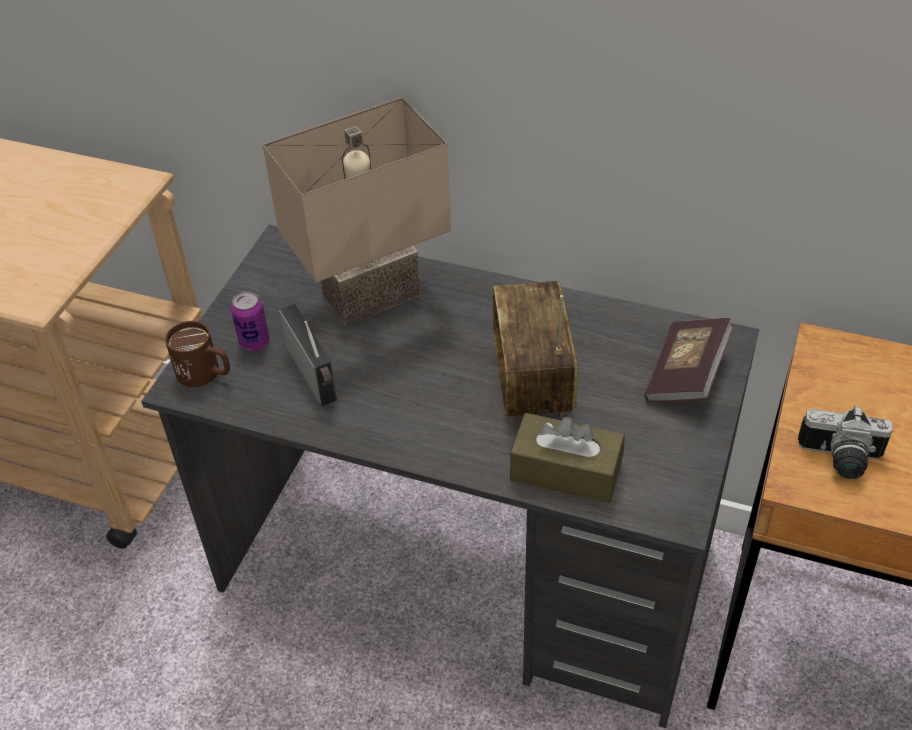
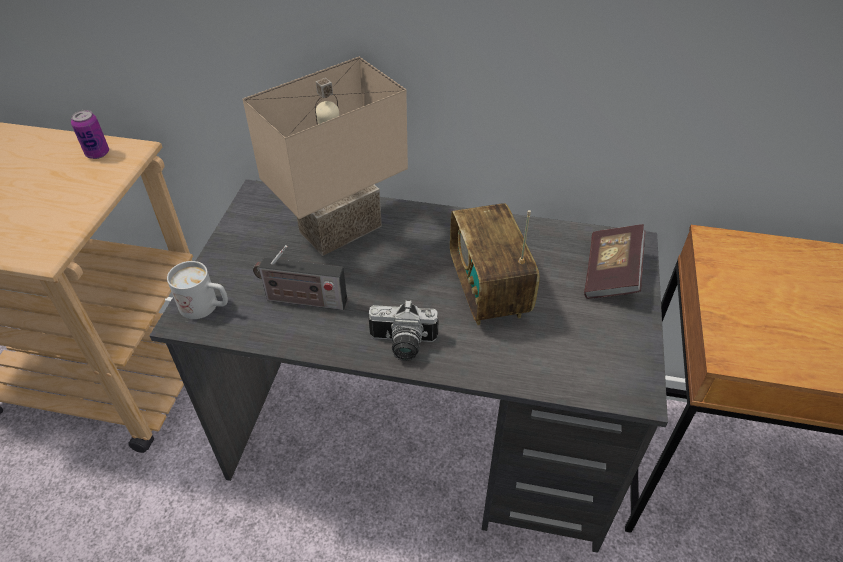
camera: 10 degrees left, 0 degrees up
brown mug [165,321,230,387] -> white mug [167,261,228,319]
can [231,291,270,351] -> can moved to [71,110,109,159]
radio [279,304,337,406] -> radio turned 135 degrees clockwise [253,245,347,310]
brown tissue box [510,413,625,503] -> none
camera [798,406,893,479] -> camera moved to [368,300,439,361]

